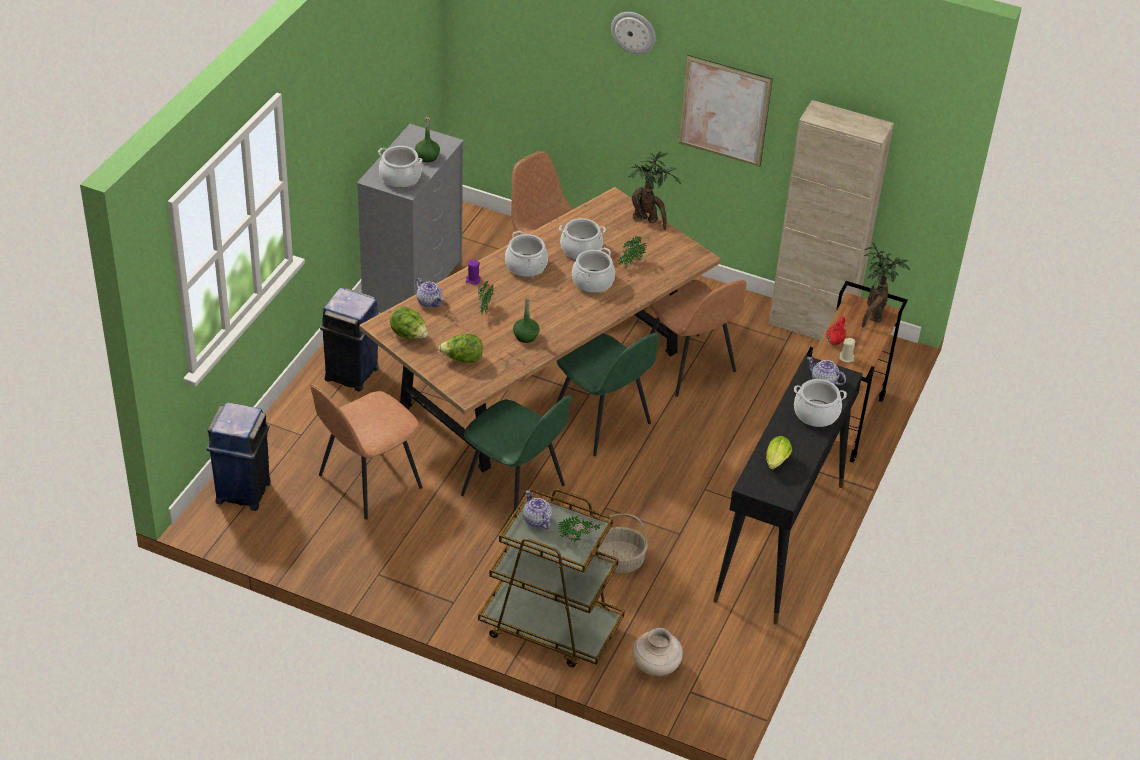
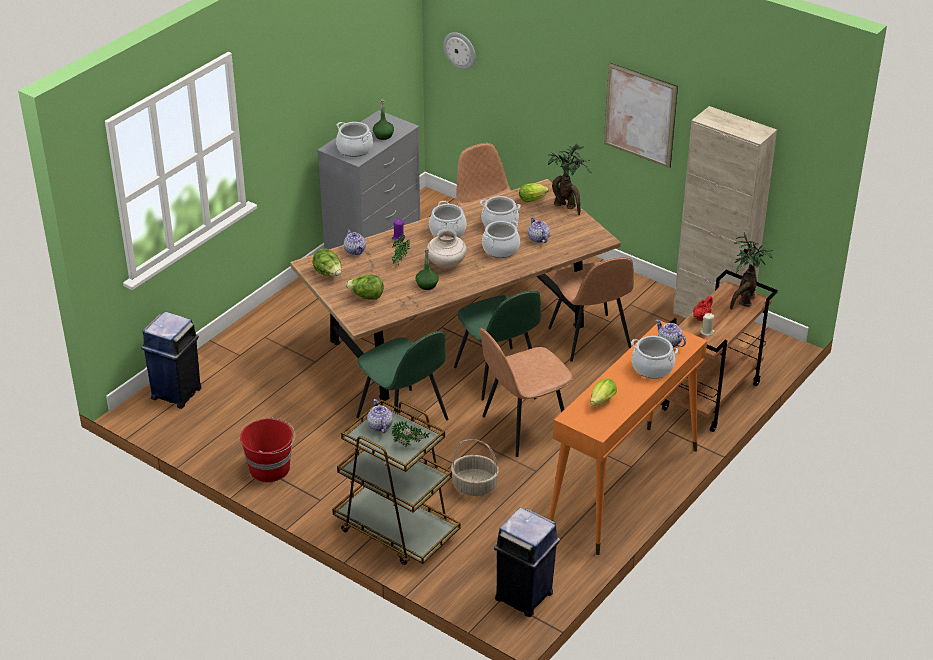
camera: 15 degrees right, 5 degrees down
brown chair [310,384,422,520] -> brown chair moved to [480,328,572,457]
blue trash can [320,288,381,392] -> blue trash can moved to [494,508,560,617]
wall clock [611,12,656,54] -> wall clock moved to [443,32,476,69]
potted plant [618,237,647,268] -> teapot [528,217,550,243]
beige vase [632,628,683,676] -> beige vase moved to [427,229,467,269]
black console table [713,355,863,625] -> orange console table [549,321,707,555]
none -> red bucket [240,417,295,482]
none -> lettuce [519,183,549,202]

